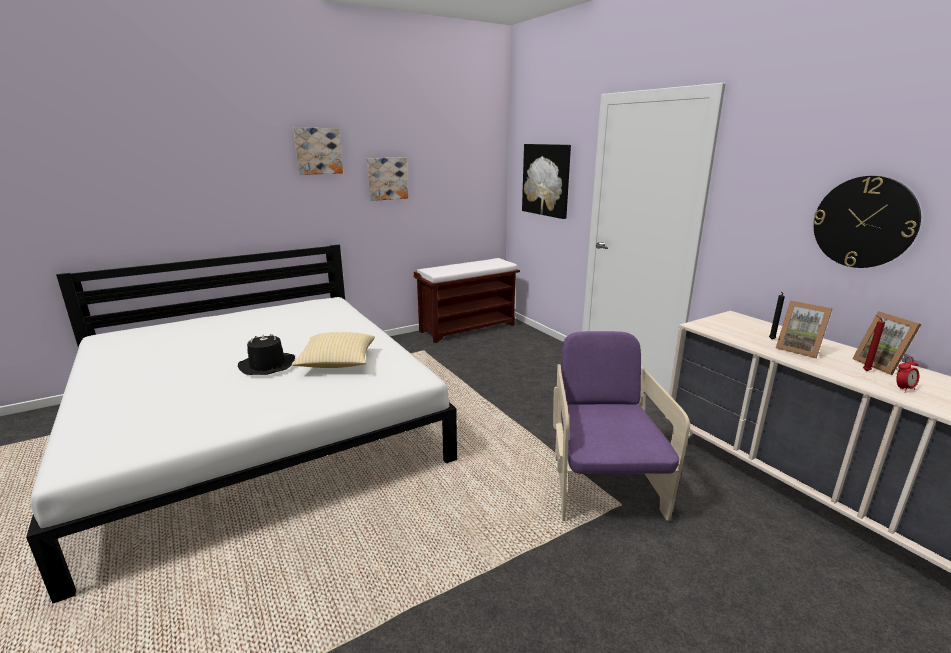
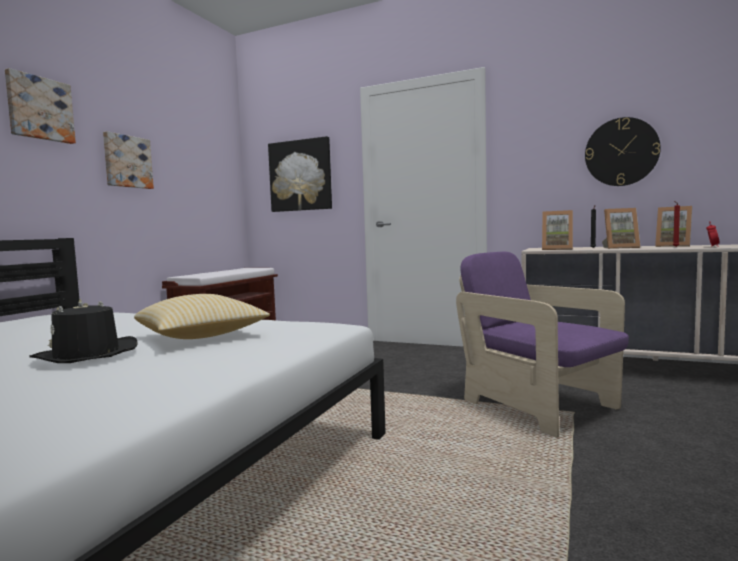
camera: 35 degrees left, 15 degrees down
none -> picture frame [542,210,573,250]

